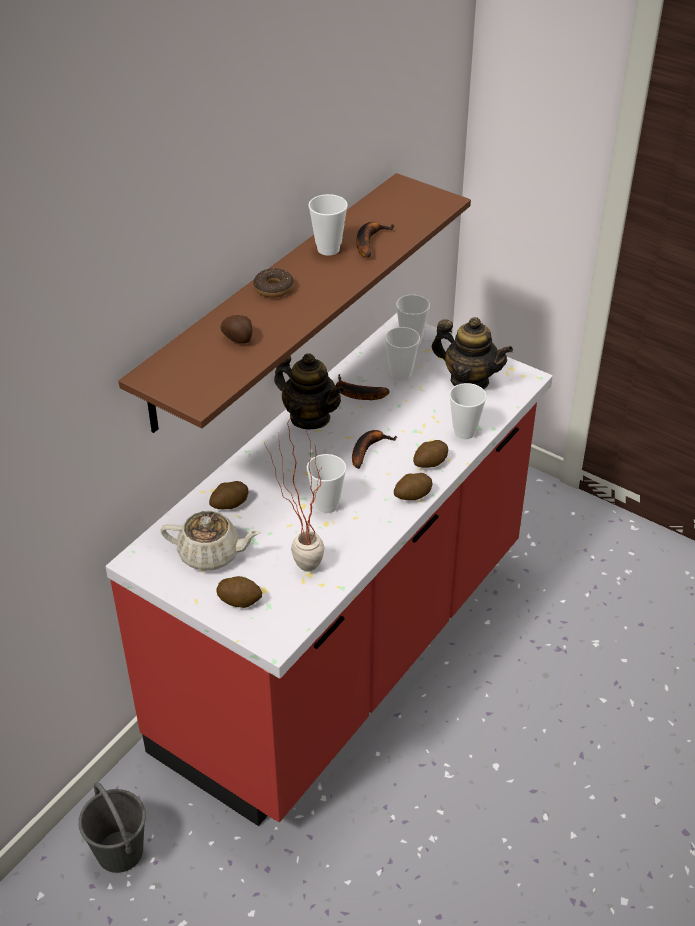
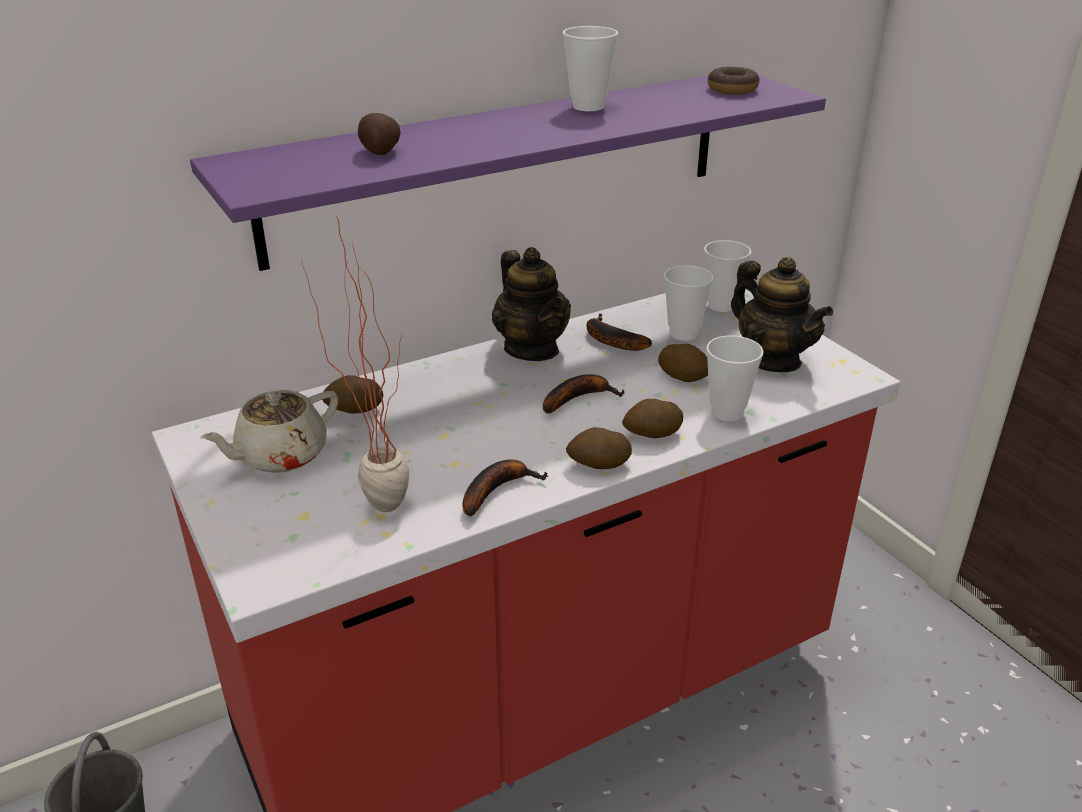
camera: 25 degrees right, 10 degrees down
brown shelf [119,173,471,433] -> purple shelf [190,75,826,271]
beige teapot [161,511,260,570] -> beige teapot turned 105 degrees clockwise [200,390,339,473]
potato [217,576,262,608] -> potato moved to [658,344,708,382]
donut [253,268,294,298] -> donut moved to [708,66,760,95]
cup [307,454,346,513] -> none
banana [356,222,395,258] -> banana moved to [462,459,548,517]

